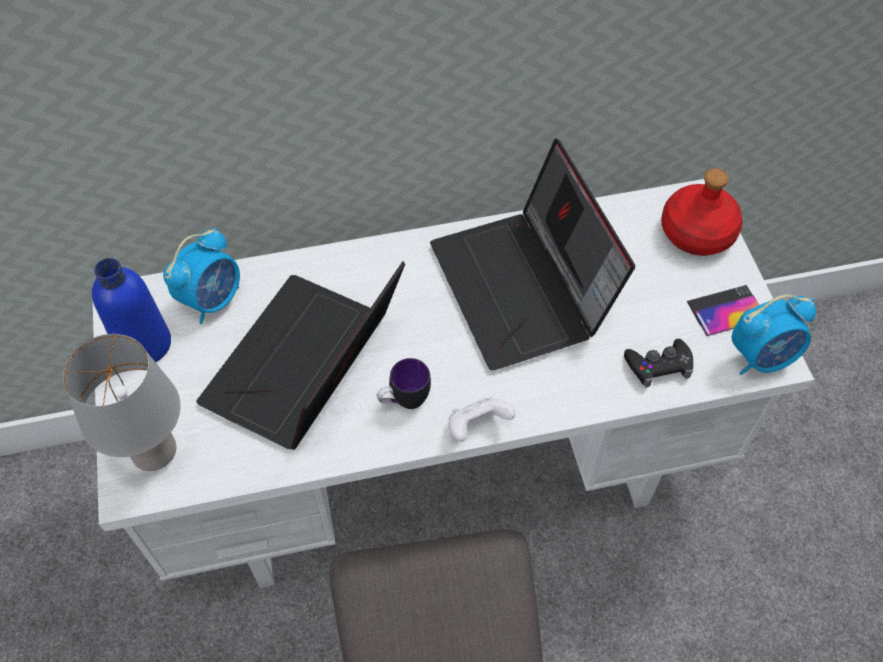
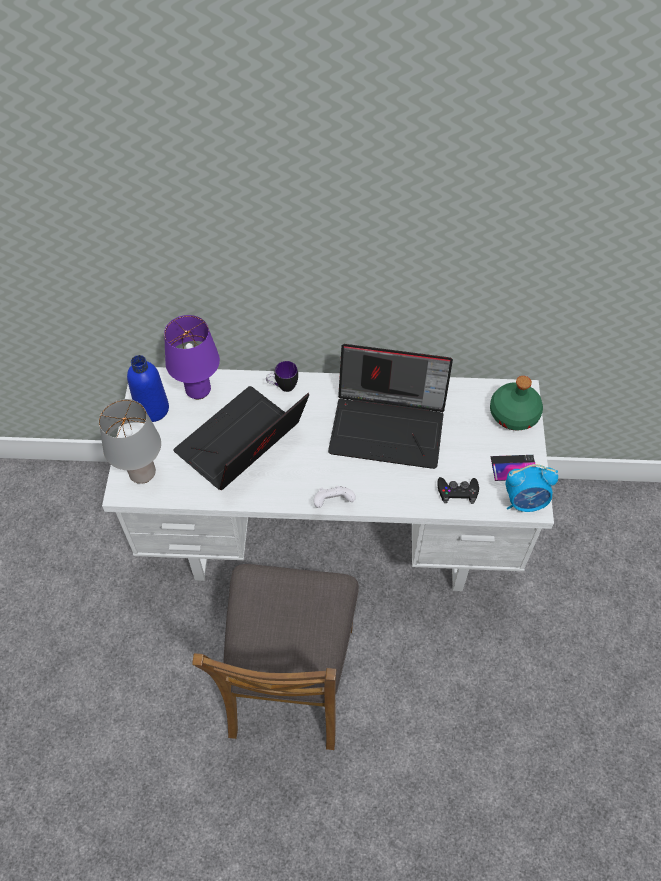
camera: 15 degrees right, 0 degrees up
alarm clock [163,227,240,324] -> purple table lamp [164,315,220,399]
mug [377,358,431,409] -> mug moved to [266,361,298,392]
laptop [430,138,635,370] -> laptop turned 75 degrees counterclockwise [328,344,453,469]
red bottle [661,168,743,256] -> green bottle [490,376,543,431]

